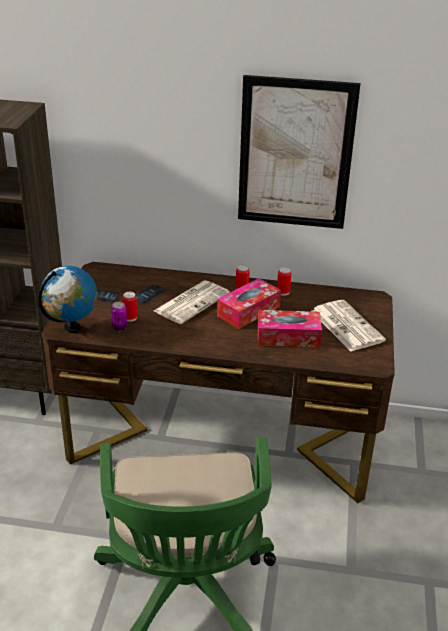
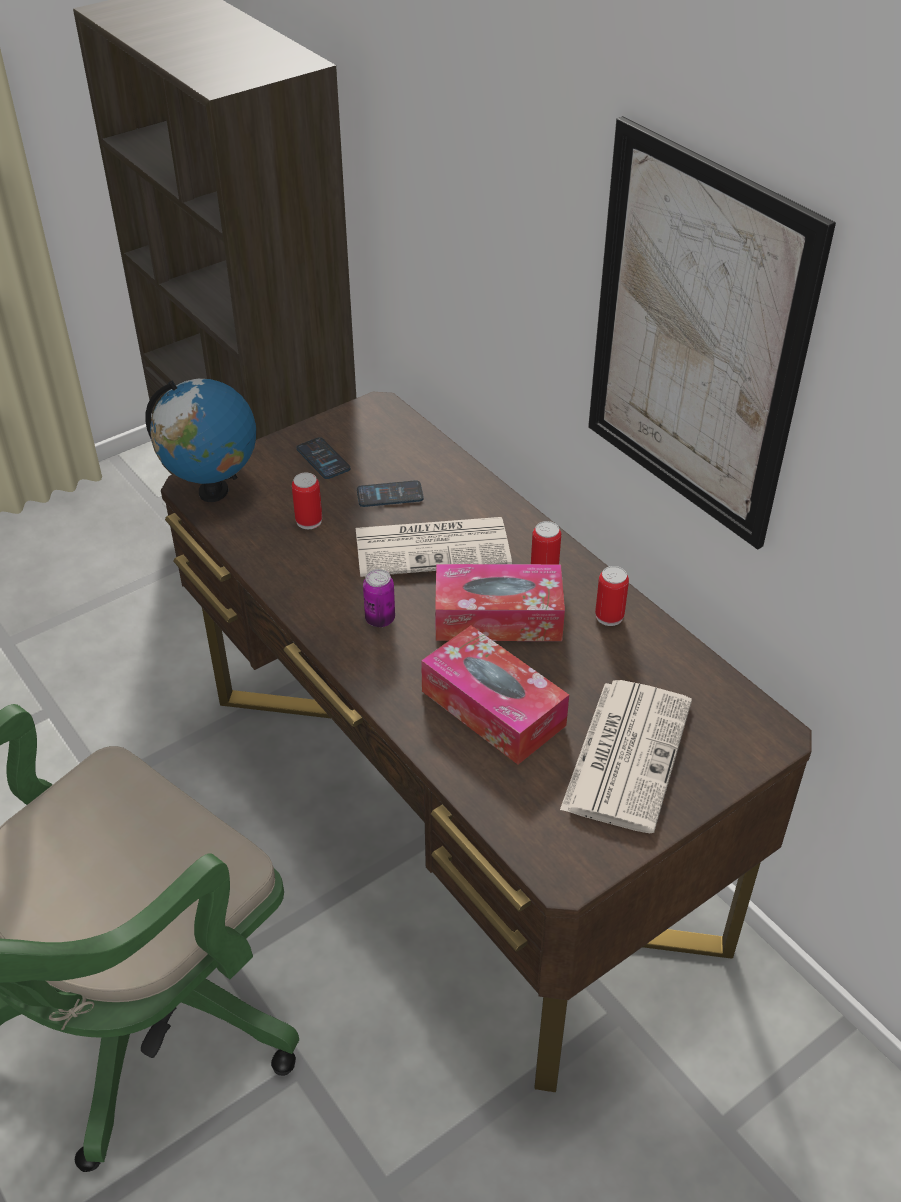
camera: 45 degrees right, 10 degrees up
can [111,302,127,331] -> can moved to [363,569,395,627]

